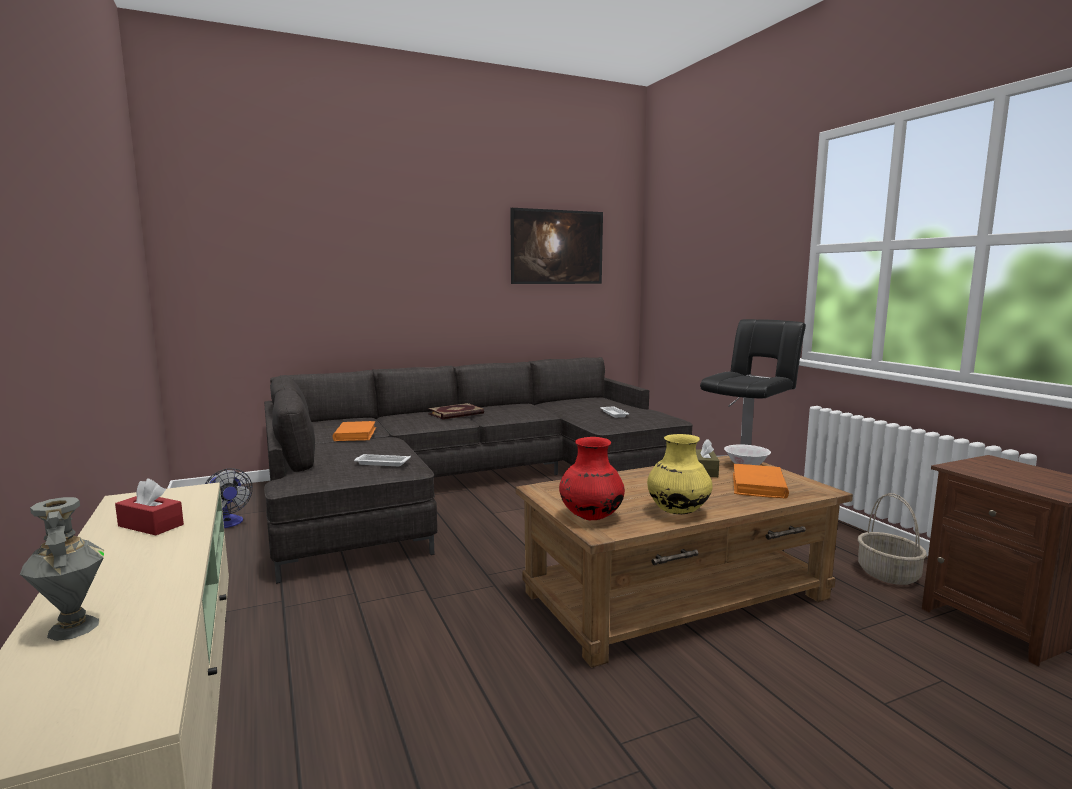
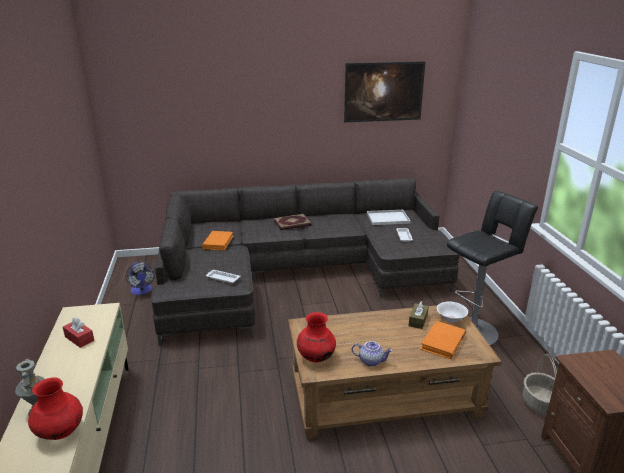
camera: 15 degrees right, 15 degrees up
yellow vase [647,434,713,514] -> teapot [352,341,393,367]
none -> red vase [28,377,83,440]
none -> white tray [367,210,411,225]

